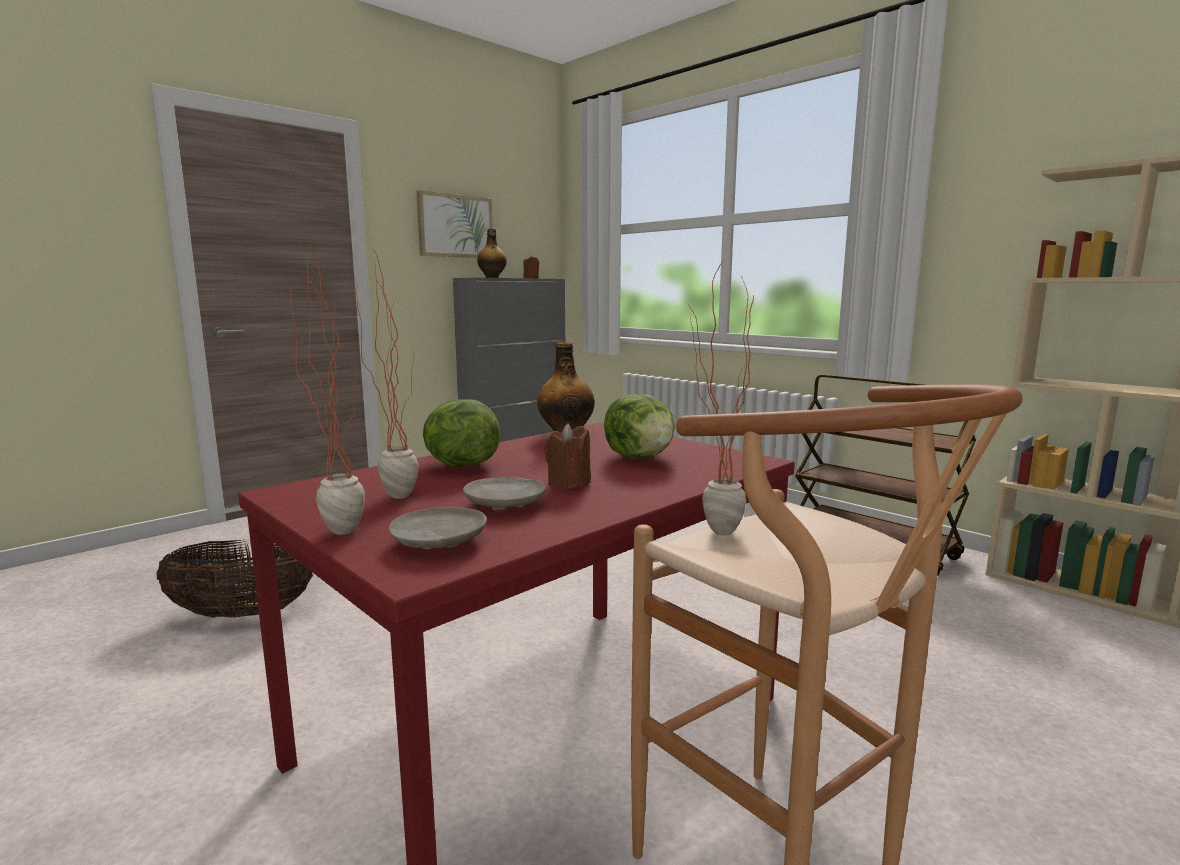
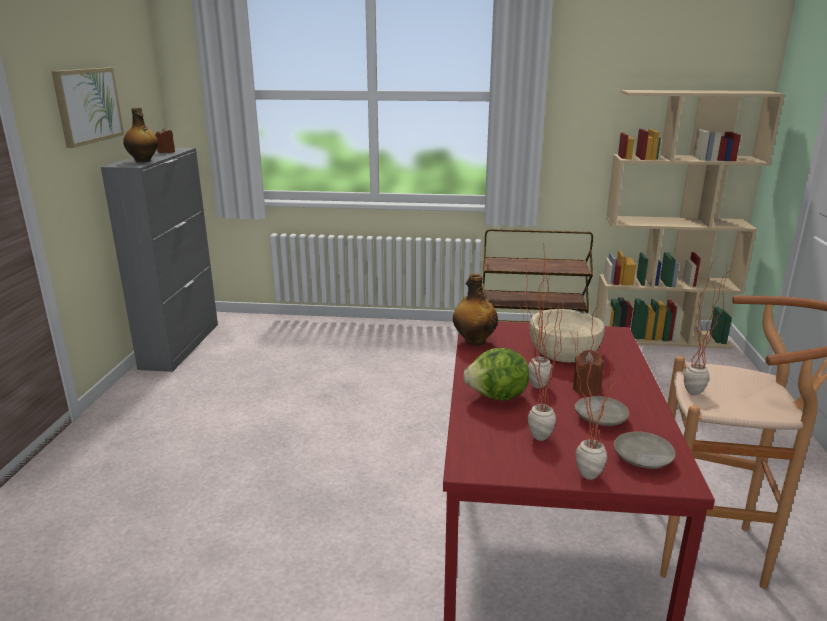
camera: 40 degrees left, 10 degrees up
basket [156,540,313,618] -> none
lettuce [604,394,675,459] -> beige bowl [530,309,605,362]
none -> potted plant [526,244,561,389]

